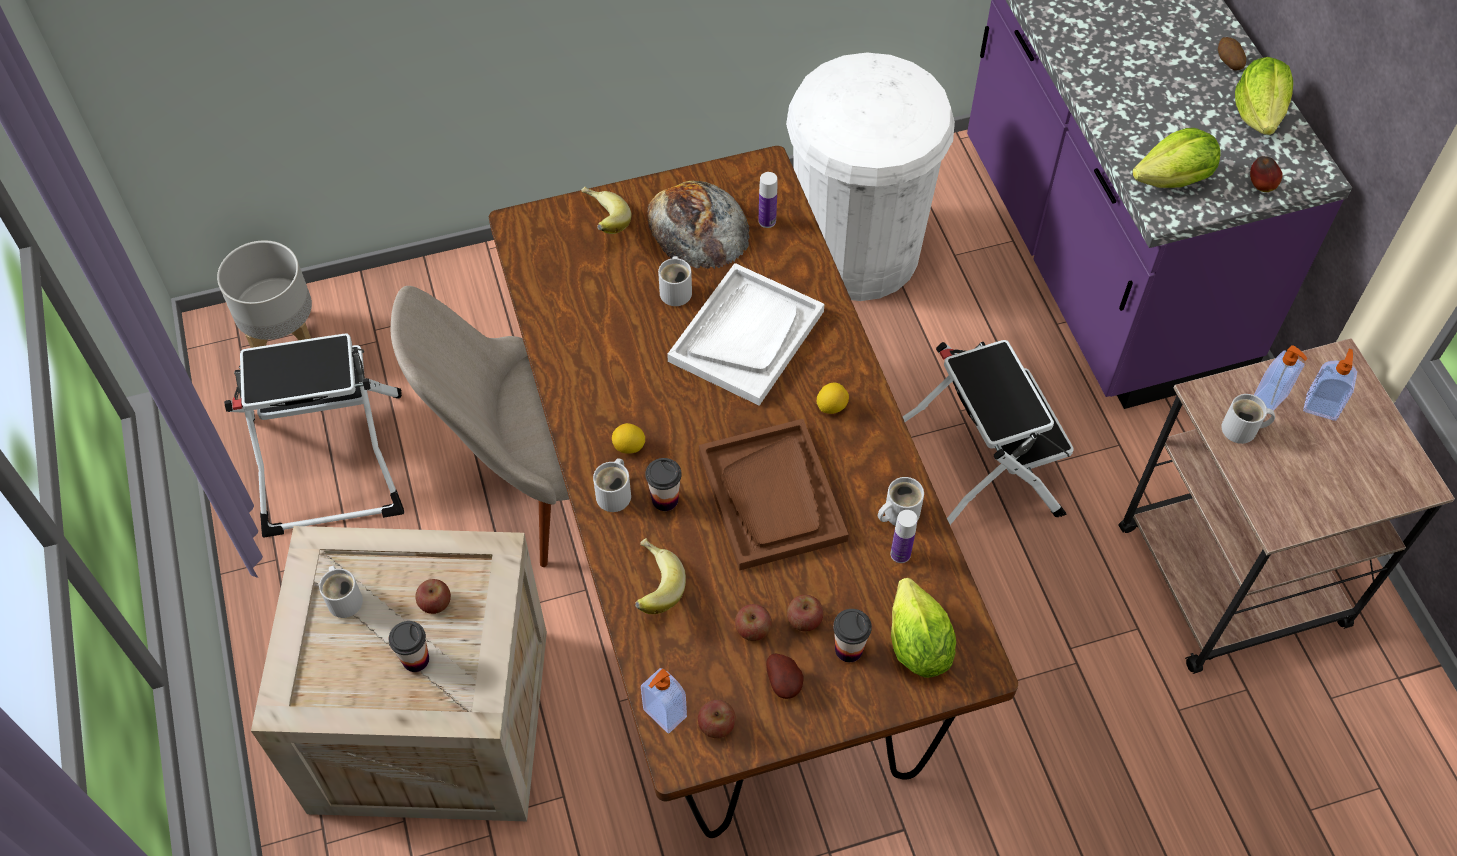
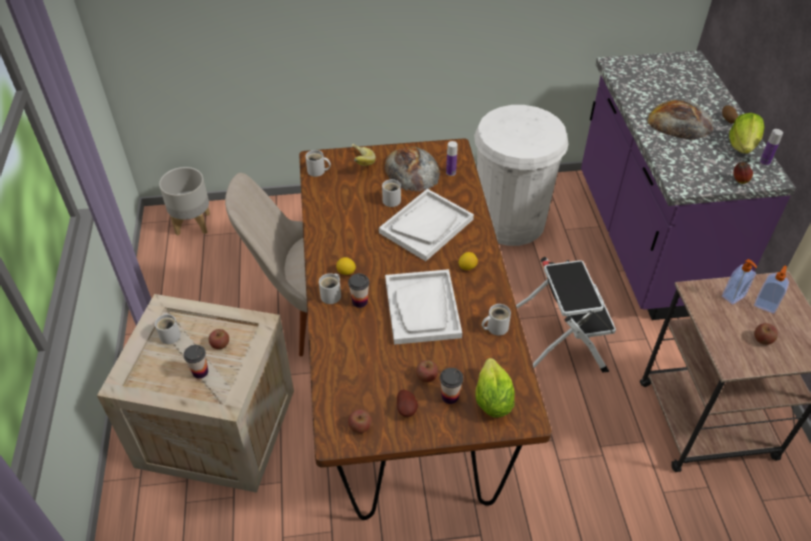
camera: 10 degrees right, 10 degrees down
step ladder [224,333,404,538] -> none
banana [635,538,686,614] -> none
soap dispenser [641,668,687,733] -> none
brown tray [699,419,849,571] -> white tray [385,269,462,345]
apple [735,604,772,641] -> apple moved to [754,323,778,345]
bottle [891,510,918,563] -> bottle moved to [759,129,783,166]
lettuce [1132,128,1221,188] -> none
white mug [1222,394,1275,444] -> white mug moved to [306,150,331,177]
none -> bread [647,100,714,140]

